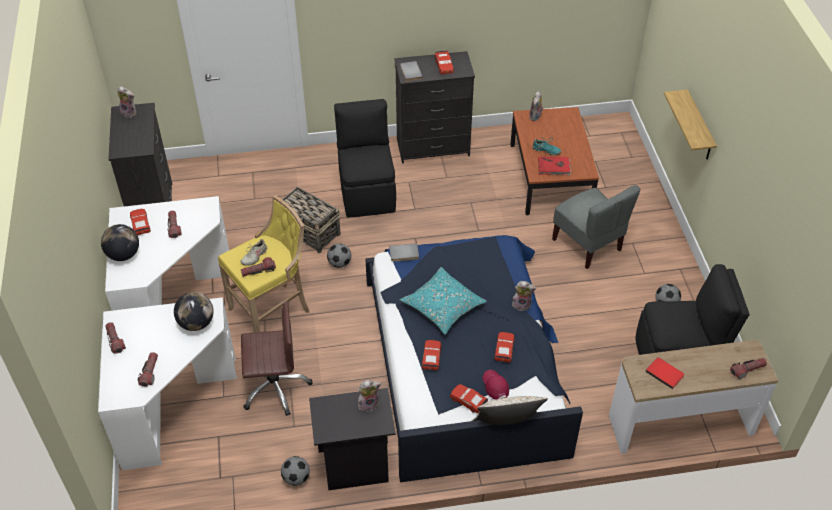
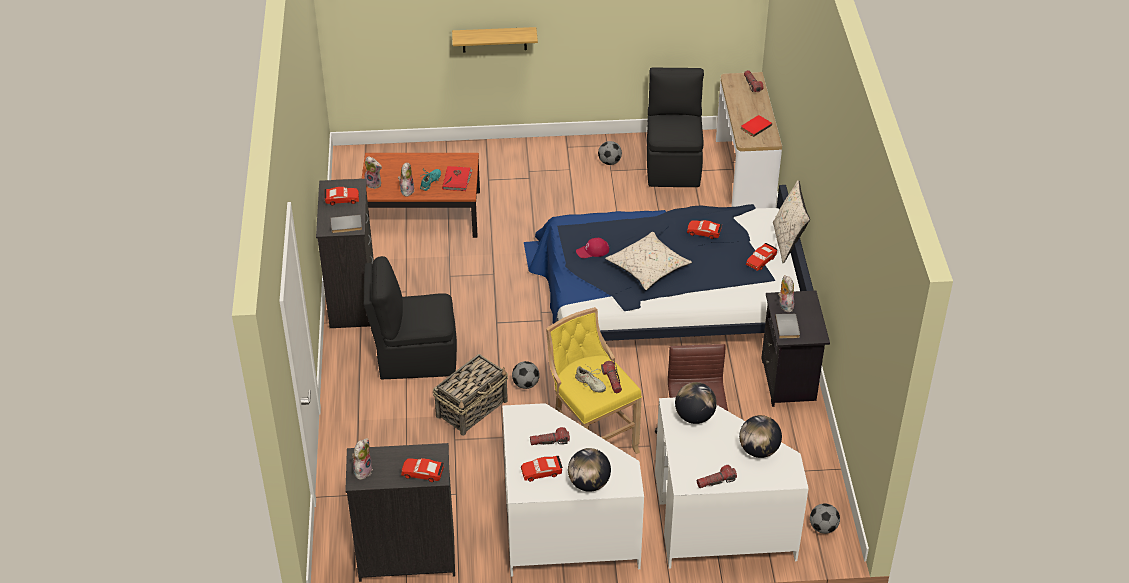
camera: 85 degrees left, 5 degrees down
flashlight [138,352,158,387] -> globe [739,415,782,458]
football [281,456,310,486] -> football moved to [810,503,840,534]
grey book [389,243,419,262] -> grey book moved to [775,314,800,338]
turquoise pillow [399,267,487,335] -> beige pillow [605,232,692,290]
red toy car [422,340,441,370] -> red toy car moved to [401,458,444,482]
red cap [483,370,509,400] -> red cap moved to [576,238,609,258]
plush toy [512,281,536,311] -> plush toy moved to [398,163,414,197]
grey chair [552,185,641,269] -> none

